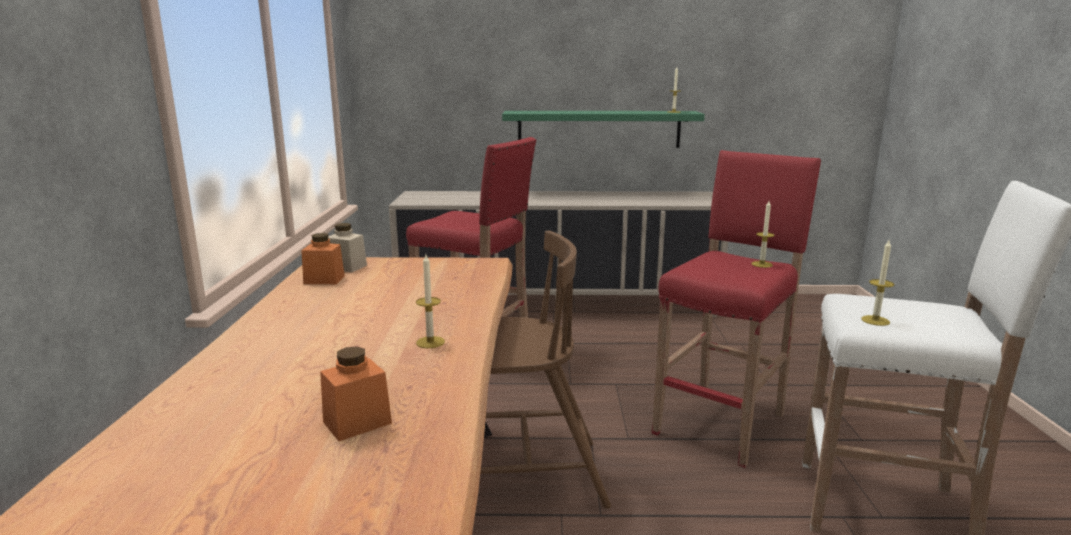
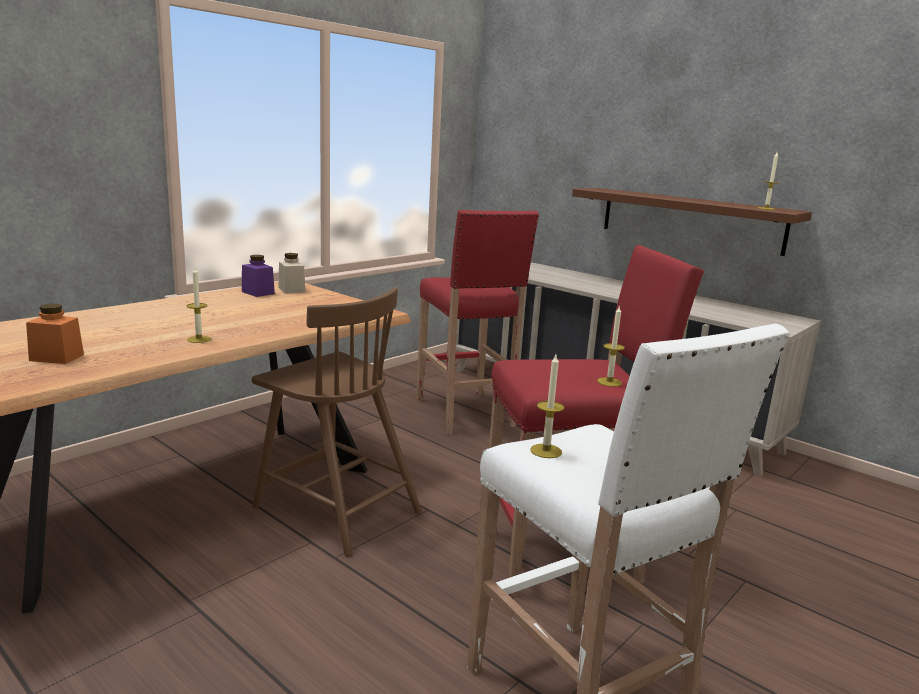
camera: 40 degrees right, 0 degrees up
orange jar [301,233,345,284] -> purple jar [242,255,275,297]
green shelf [502,111,705,148] -> brown shelf [572,188,812,256]

